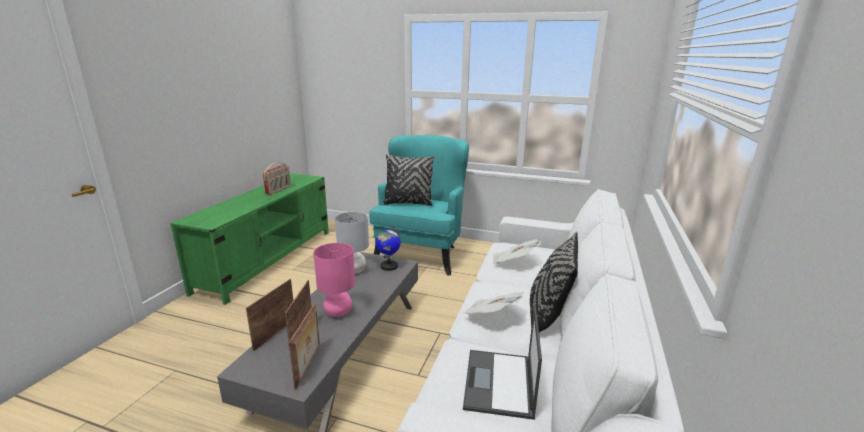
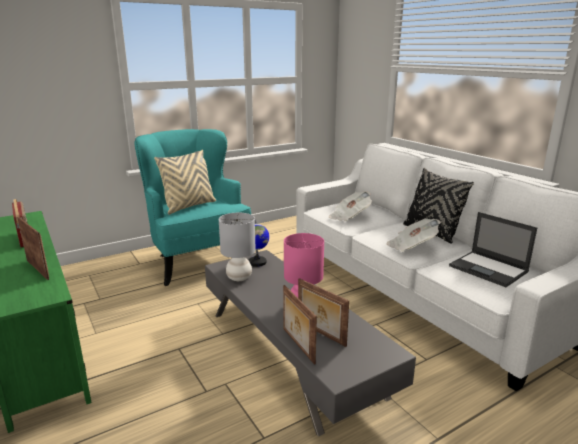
camera: 50 degrees left, 0 degrees up
picture frame [288,303,320,390] -> picture frame moved to [17,217,49,280]
black pillow [383,154,435,206] -> beige pillow [154,150,216,215]

